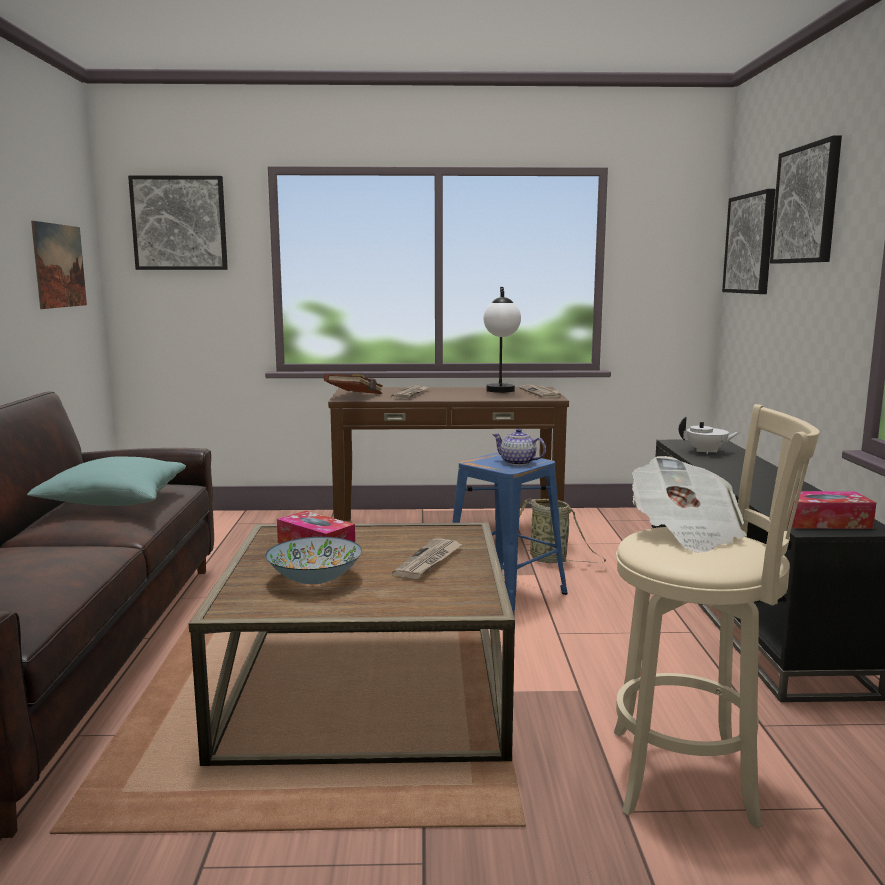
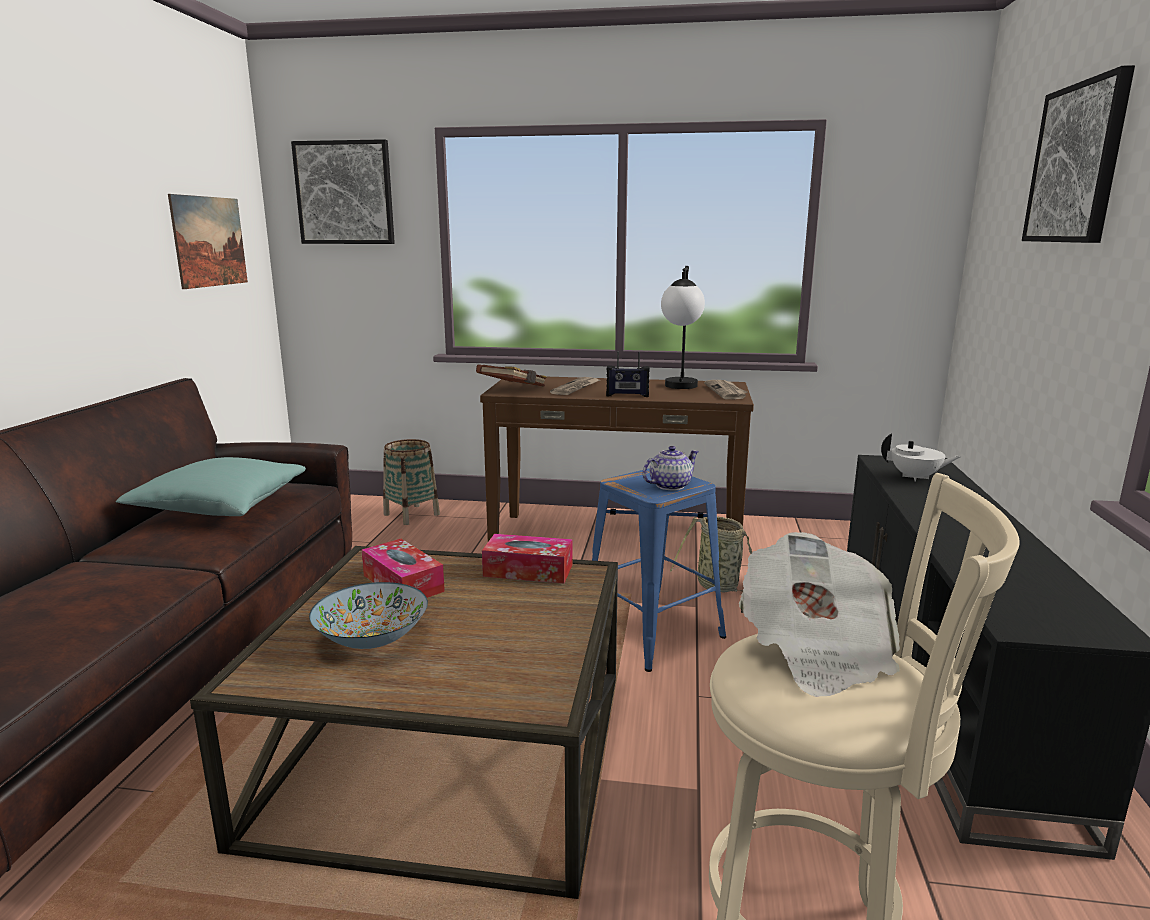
camera: 10 degrees right, 5 degrees up
newspaper [392,538,462,579] -> none
teapot [492,428,546,466] -> teapot turned 105 degrees clockwise [642,446,699,490]
picture [722,189,775,294] -> none
tissue box [788,491,876,529] -> tissue box moved to [482,534,573,583]
none -> basket [383,439,440,525]
none -> radio [606,351,650,397]

